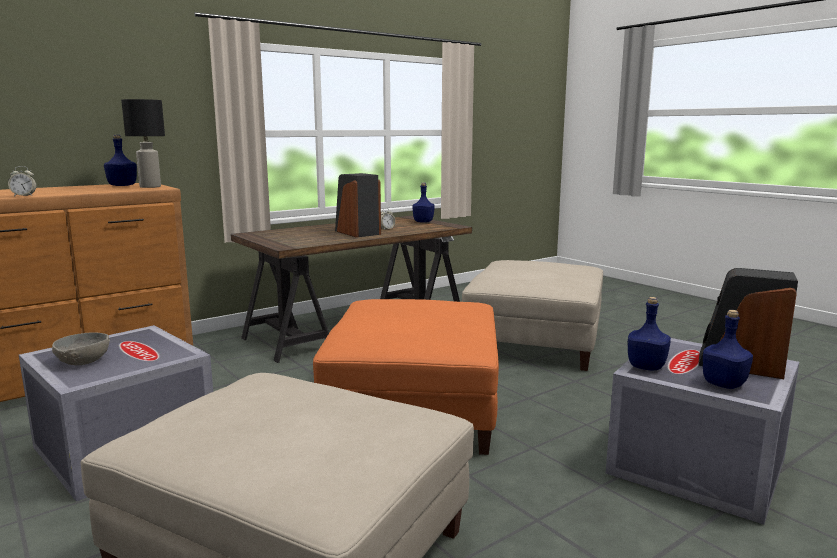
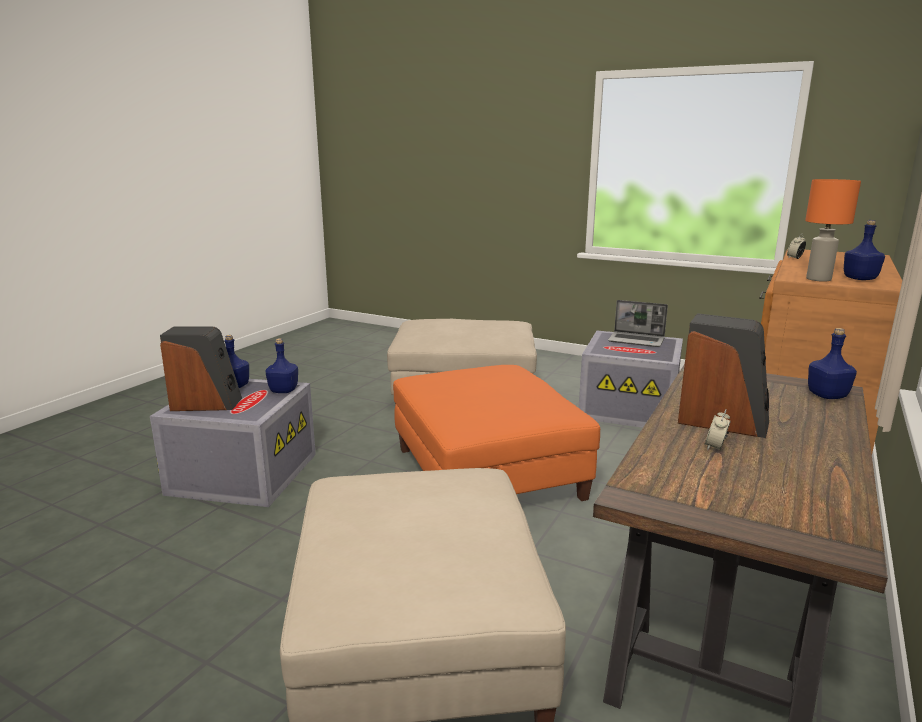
camera: 155 degrees right, 5 degrees up
grey bowl [52,332,110,365] -> laptop [608,300,668,347]
black table lamp [121,99,165,188] -> orange table lamp [805,179,861,282]
blue bottle [413,183,435,223] -> blue bottle moved to [808,328,857,399]

